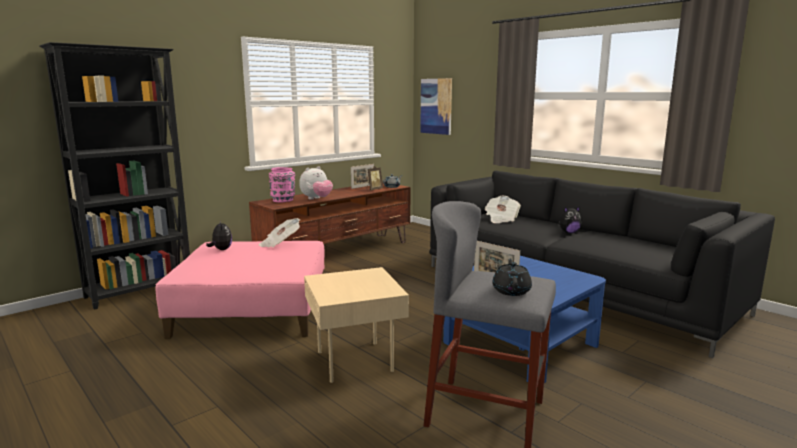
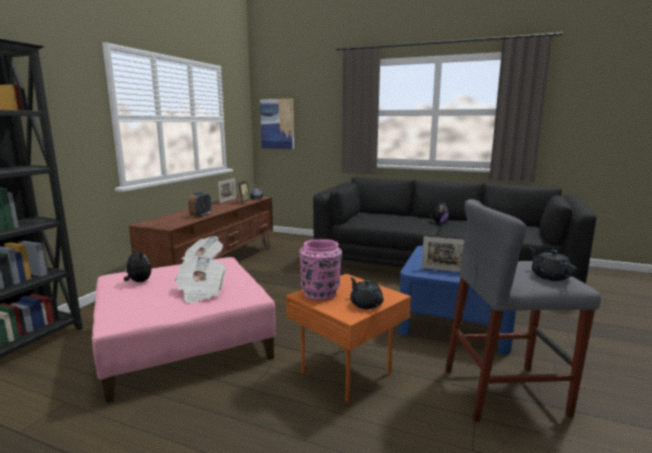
camera: 25 degrees left, 0 degrees up
pink vase [269,167,295,203] -> pink vase moved to [299,239,342,300]
plush toy [299,166,333,200] -> alarm clock [188,192,211,217]
beige side table [304,267,409,383] -> orange side table [286,274,411,402]
newspaper [485,195,521,223] -> newspaper moved to [175,256,227,303]
none -> black teapot [350,277,383,309]

